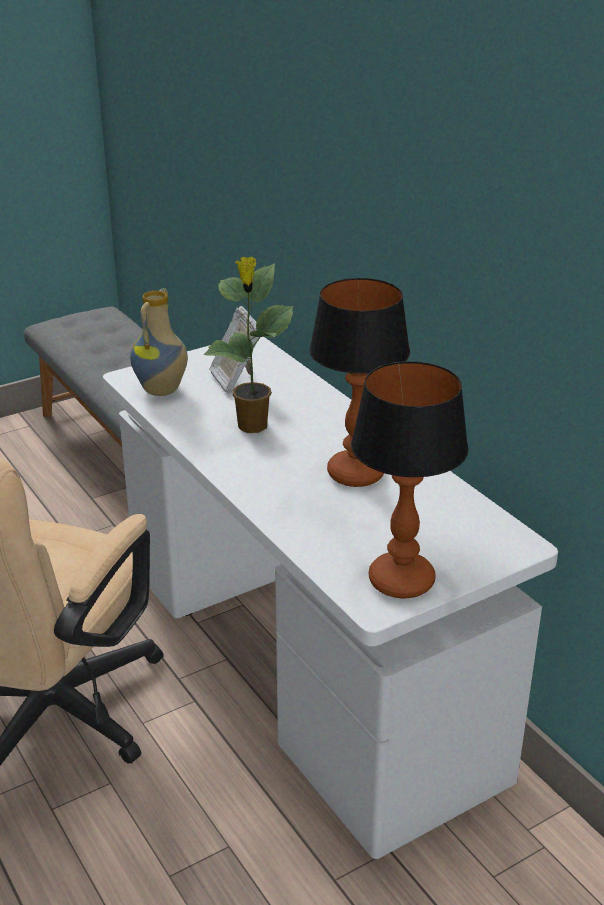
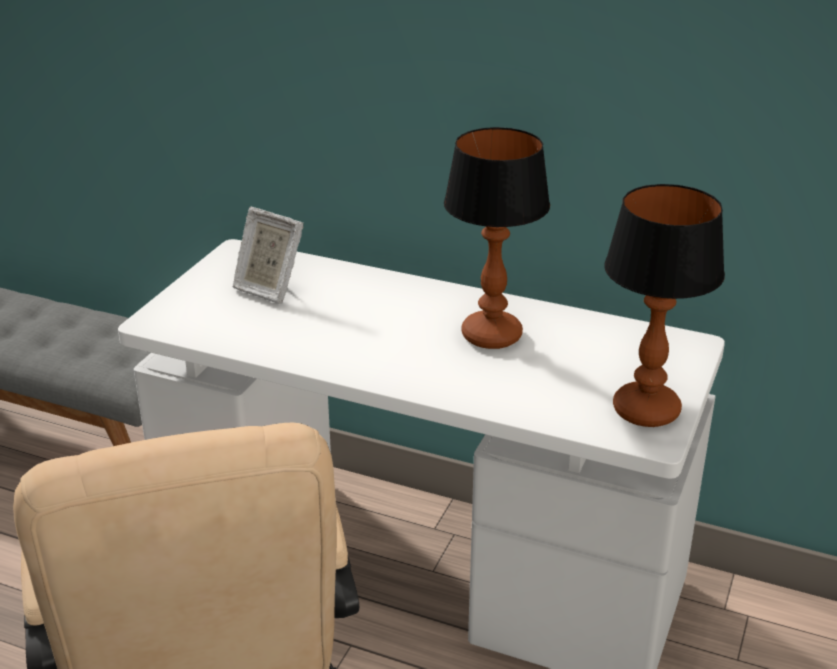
camera: 35 degrees left, 0 degrees up
vase [130,288,188,396] -> none
potted plant [204,257,294,433] -> none

